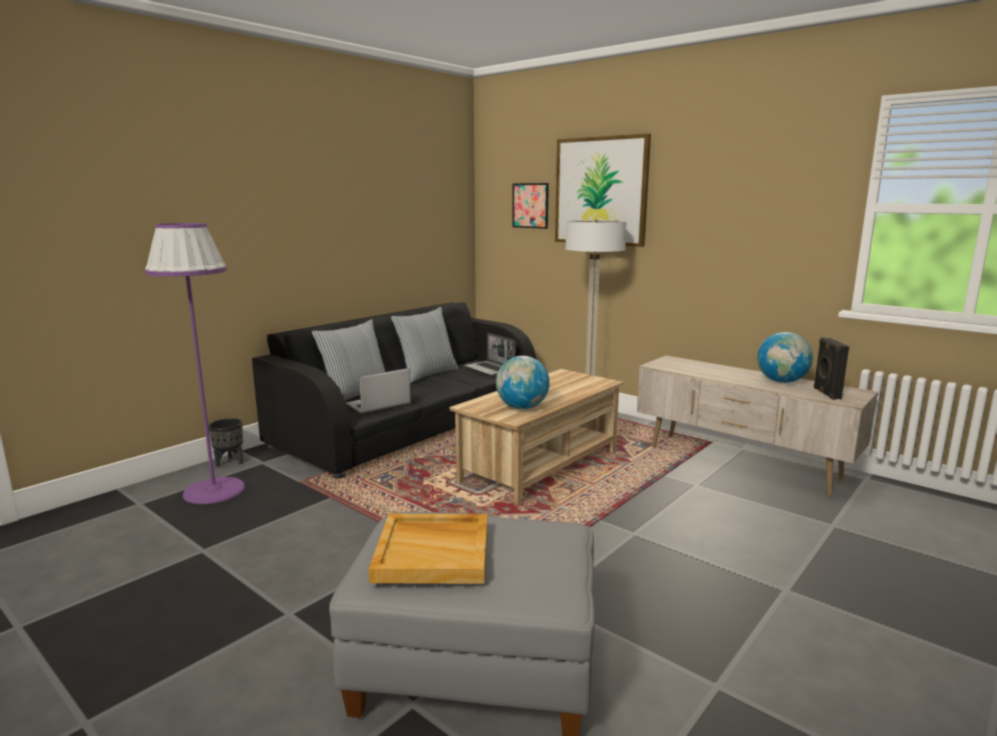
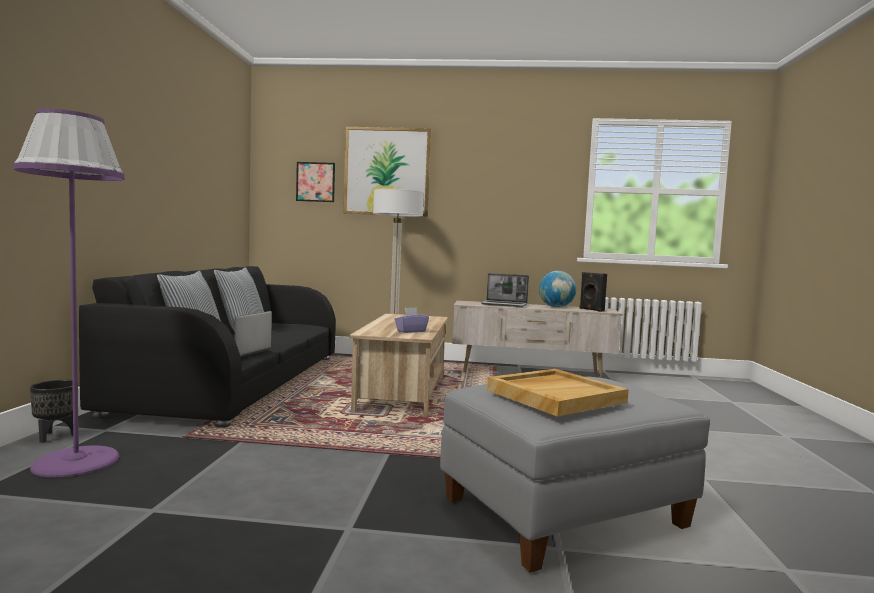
camera: 35 degrees left, 10 degrees down
laptop [464,333,516,376] -> laptop moved to [481,273,529,307]
globe [496,356,550,409] -> purple tissue box [394,307,429,333]

